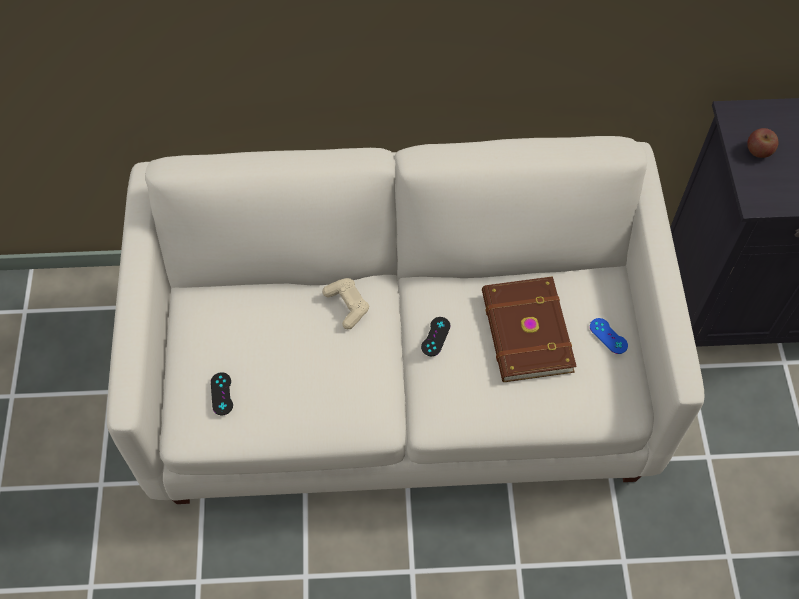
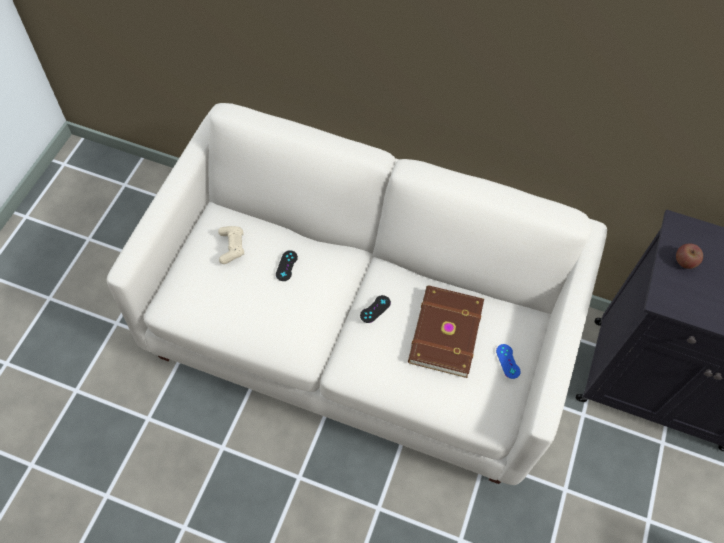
camera: 20 degrees right, 0 degrees up
black game controller [211,372,233,415] -> black game controller moved to [276,250,298,281]
beige game controller [322,278,369,329] -> beige game controller moved to [218,226,244,264]

